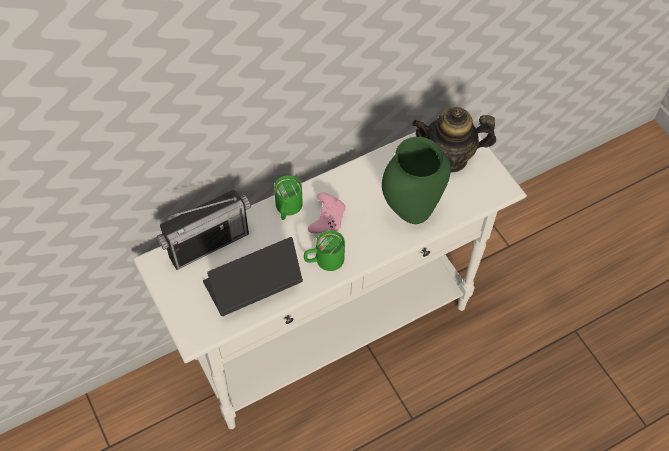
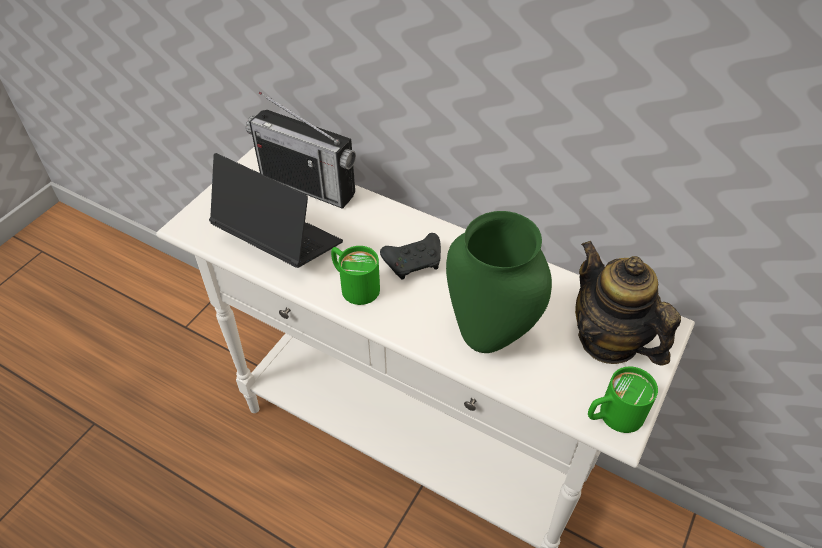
camera: 60 degrees right, 10 degrees down
green mug [274,175,302,220] -> green mug moved to [588,367,658,433]
pink game controller [308,193,346,233] -> black game controller [380,233,441,280]

